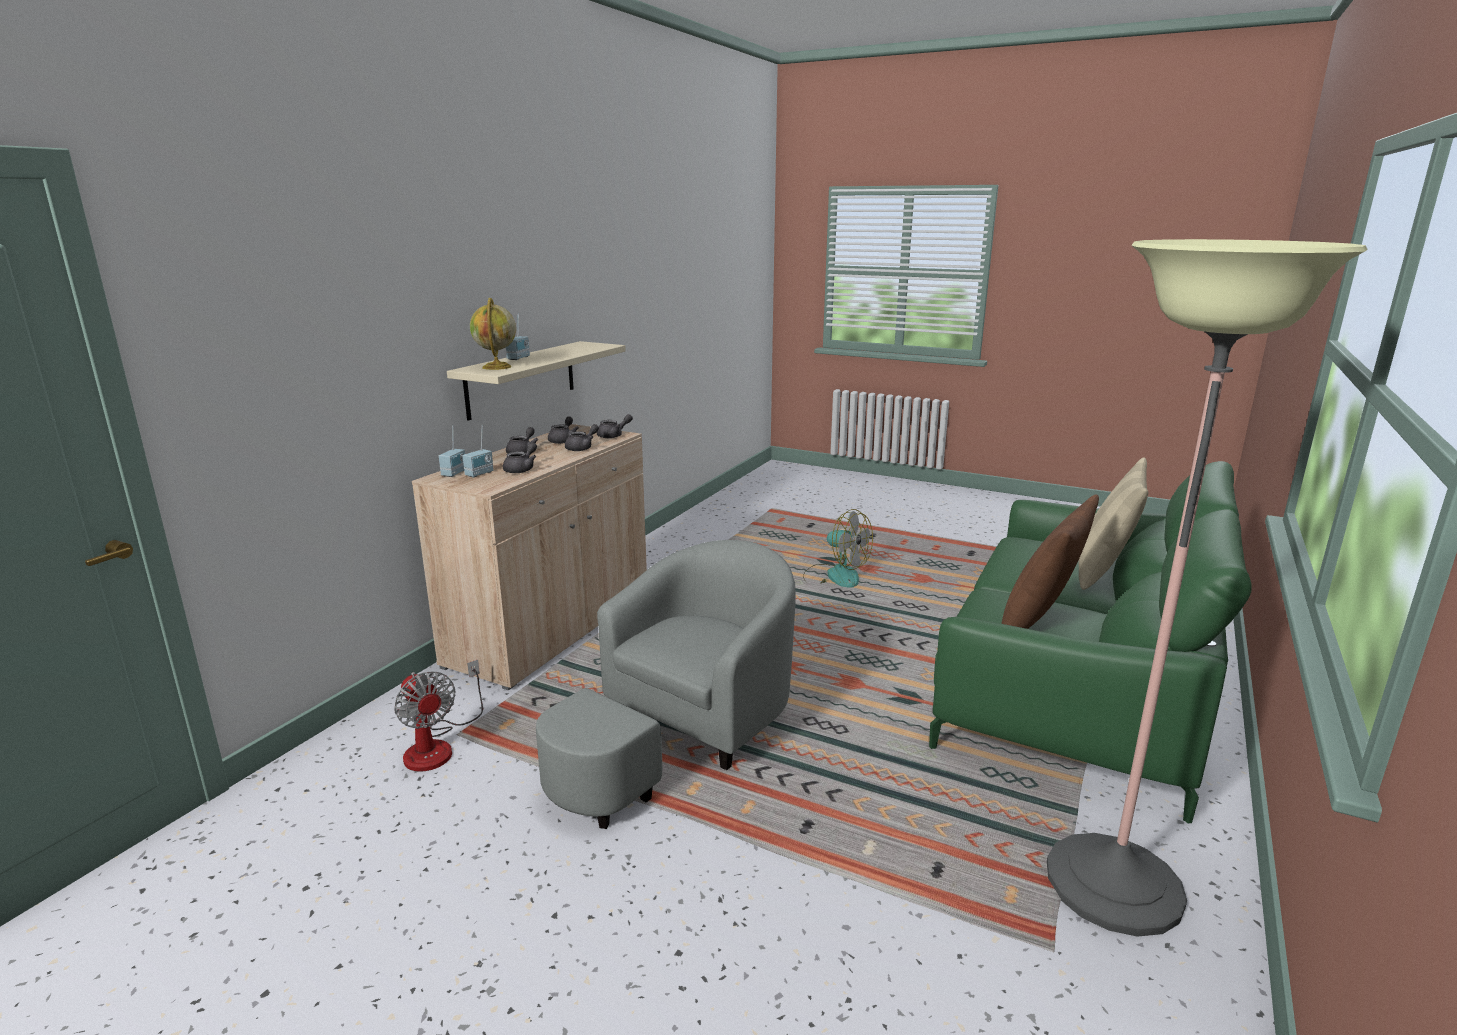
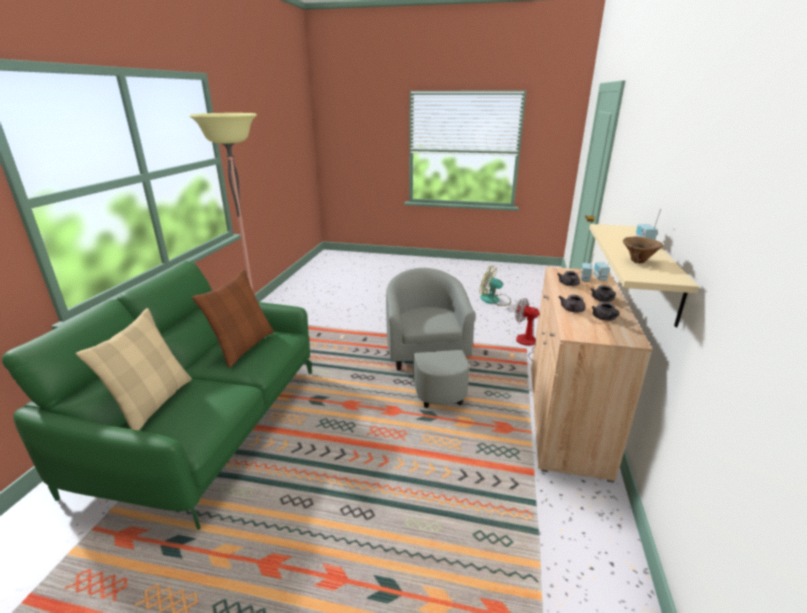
camera: 165 degrees right, 5 degrees up
globe [470,298,516,370] -> none
grey armchair [536,540,796,829] -> grey armchair turned 150 degrees clockwise [386,268,476,408]
grey teapot [597,414,633,438] -> none
fan [803,509,873,588] -> fan moved to [479,266,511,306]
none -> brown bowl [623,236,663,263]

